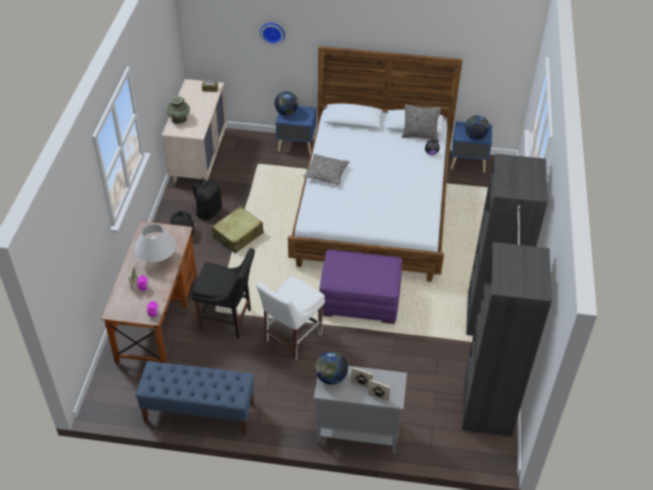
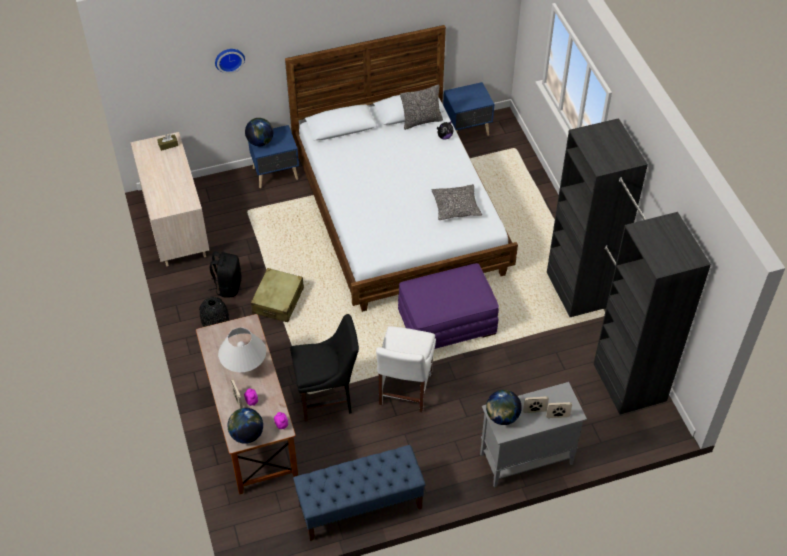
camera: 25 degrees left, 5 degrees up
turquoise vase [166,96,190,124] -> none
pillow [303,154,350,185] -> pillow moved to [432,184,482,220]
globe [465,115,489,140] -> globe moved to [227,408,263,444]

